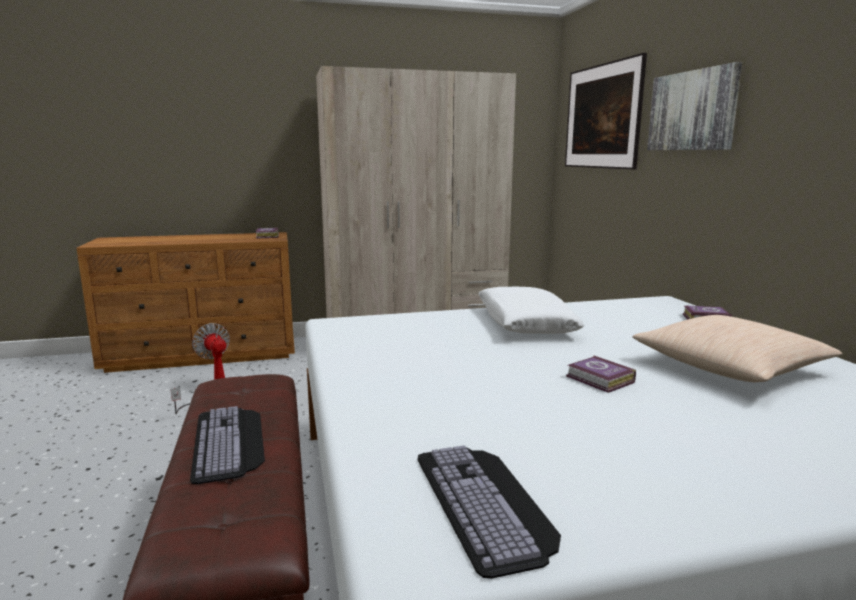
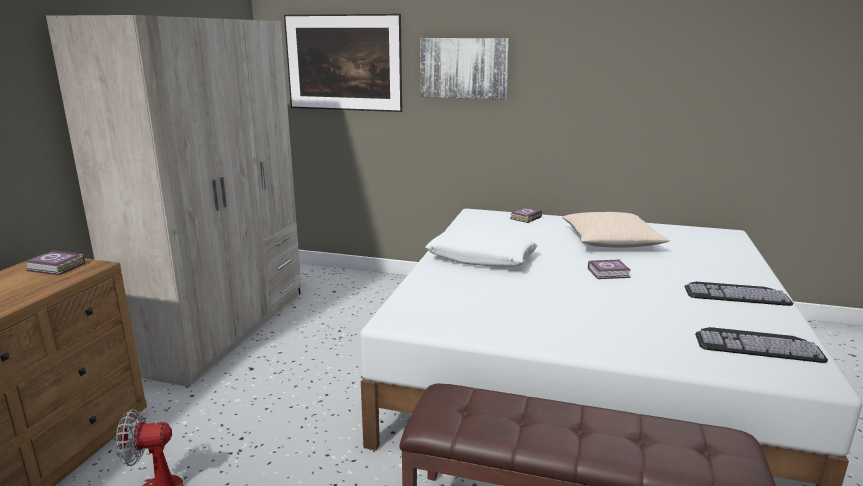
camera: 60 degrees left, 5 degrees up
keyboard [190,406,265,484] -> keyboard moved to [684,282,793,306]

